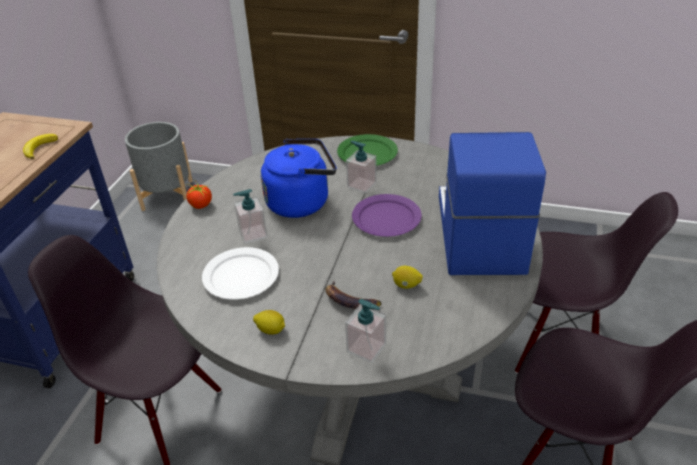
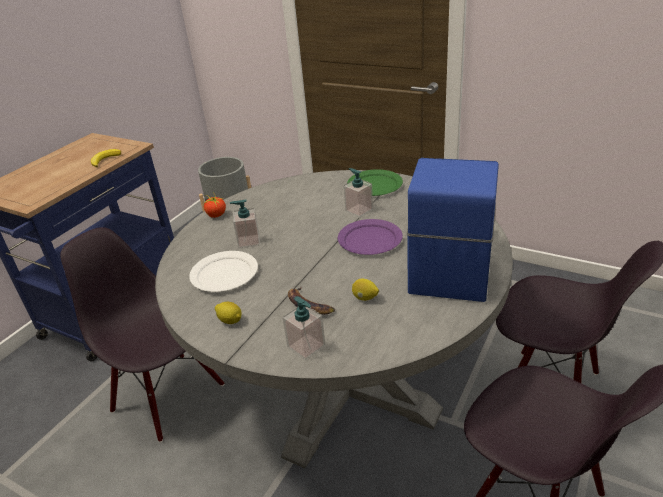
camera: 15 degrees right, 5 degrees down
blue kettle [261,139,337,218] -> none

